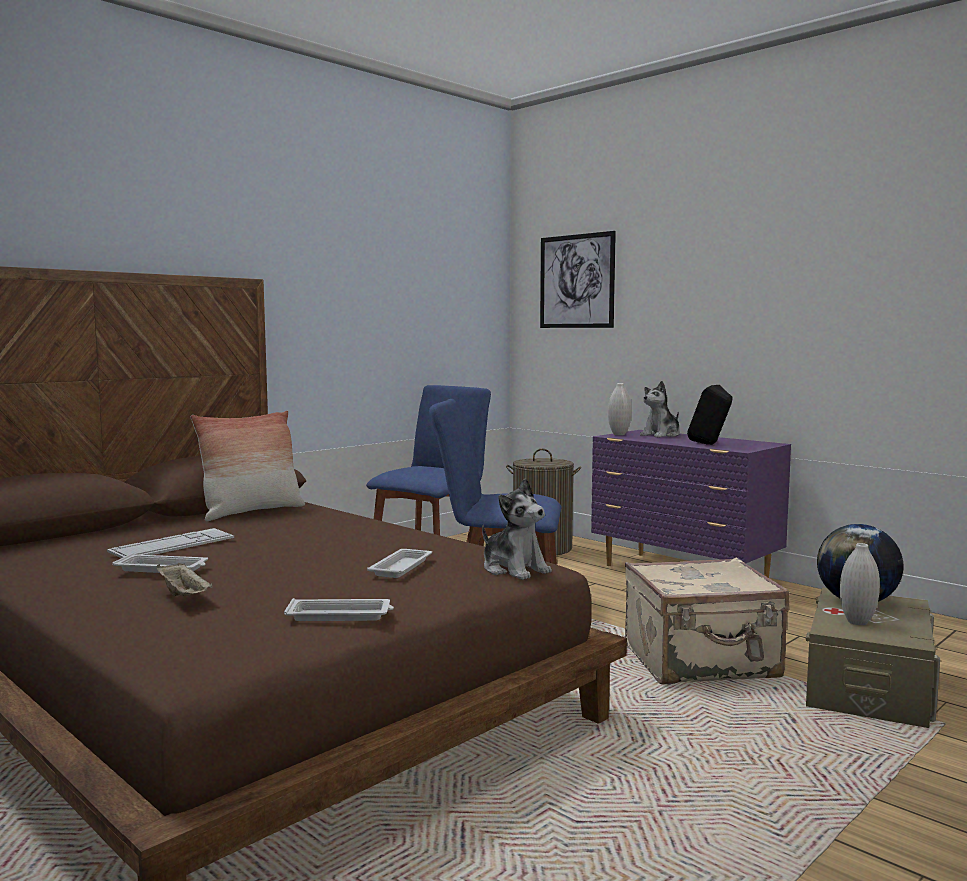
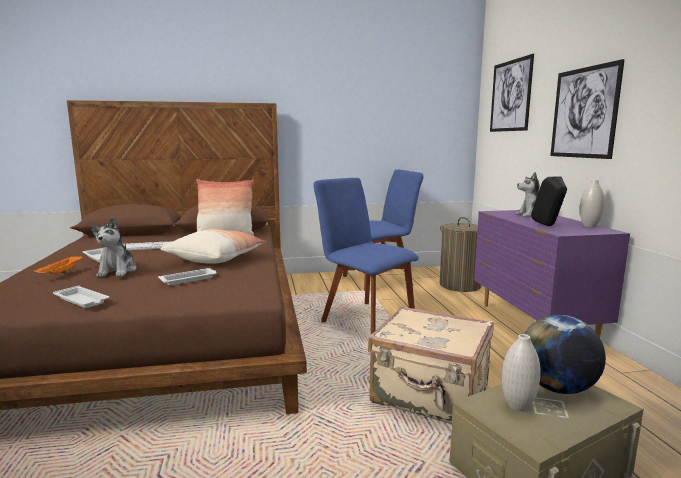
camera: 35 degrees right, 5 degrees up
beige tray [156,563,212,596] -> orange tray [33,255,82,274]
plush toy [482,478,552,580] -> plush toy moved to [91,217,136,277]
white vase [608,383,632,435] -> white vase moved to [579,179,605,227]
none -> pillow [161,229,266,264]
none -> picture [550,59,625,159]

